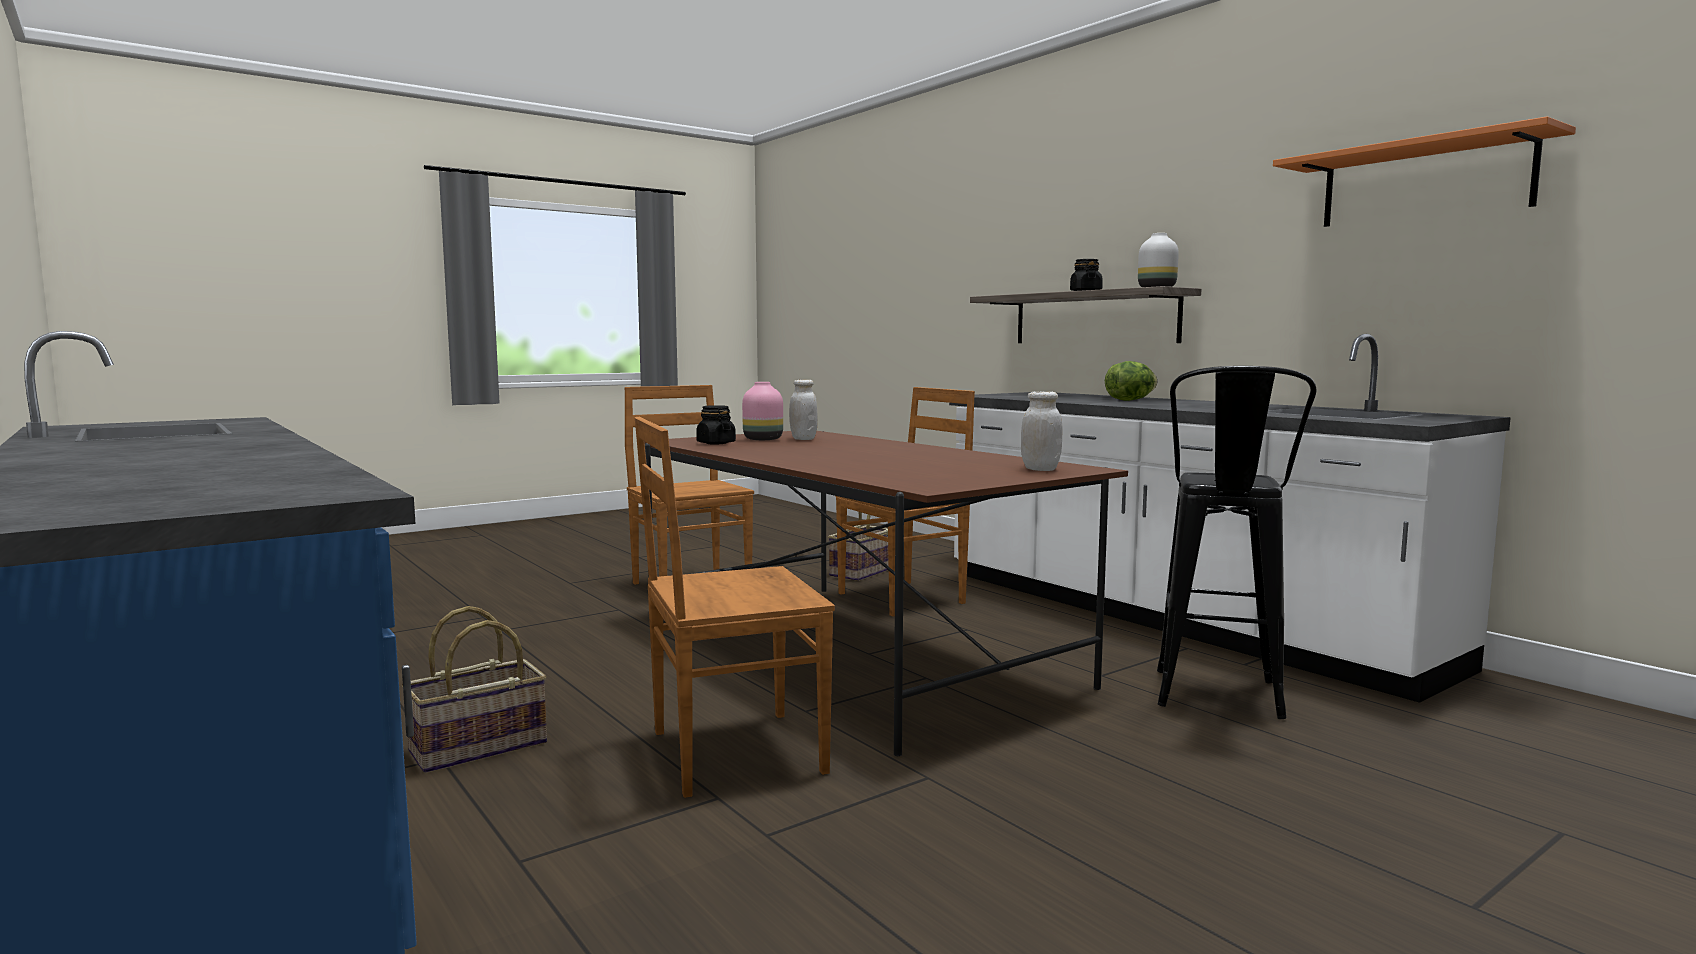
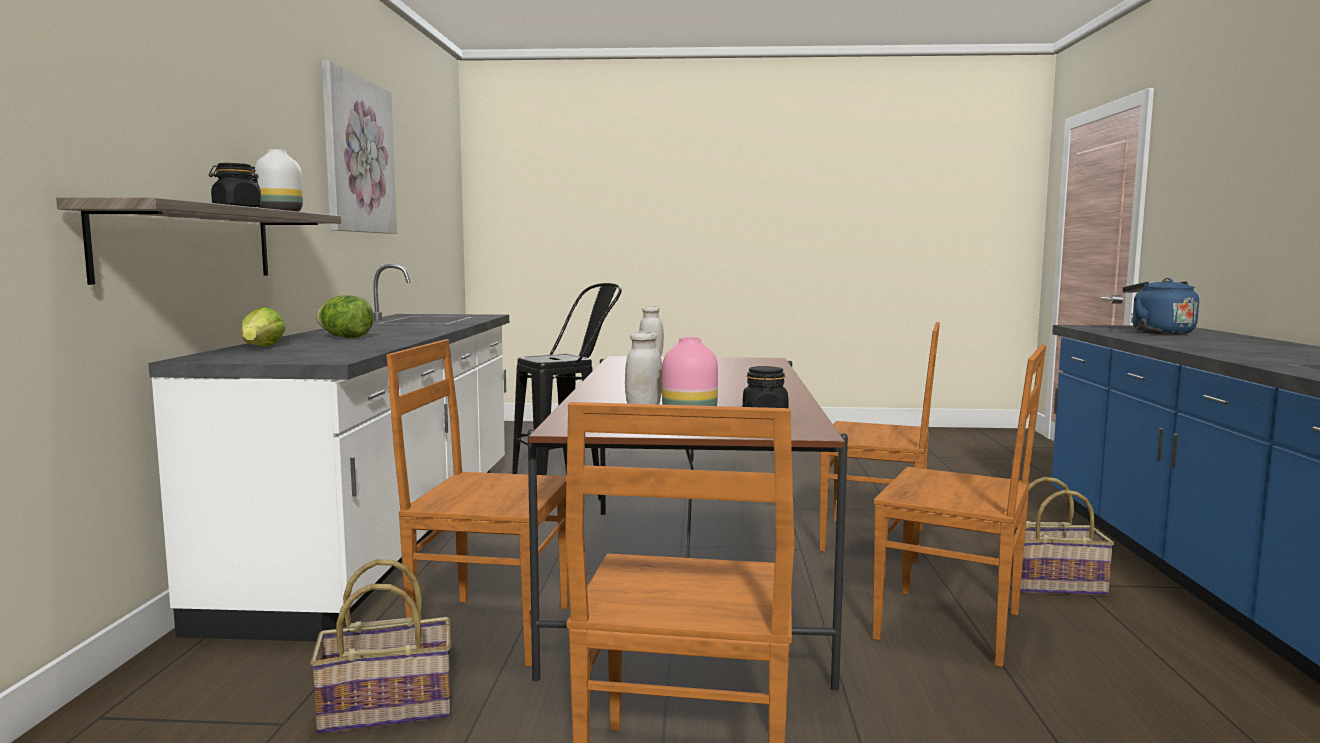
camera: 140 degrees left, 0 degrees up
orange shelf [1273,116,1576,227] -> picture [322,61,397,234]
none -> lettuce [241,307,286,347]
none -> brown chair [873,345,1046,667]
none -> blue kettle [1122,278,1199,335]

